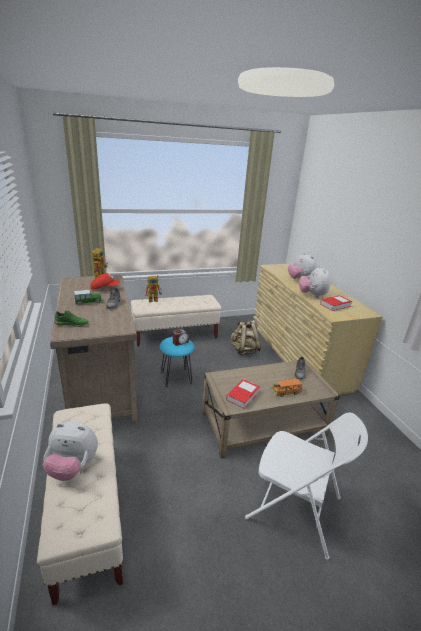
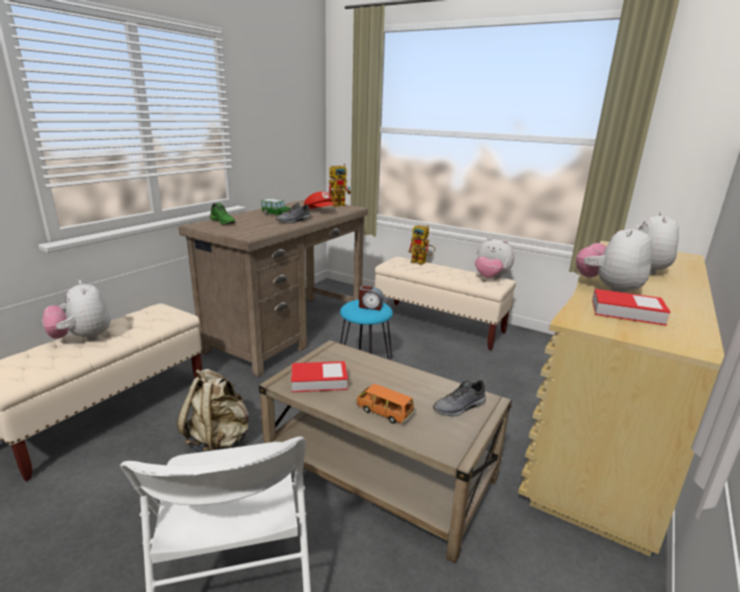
camera: 50 degrees right, 5 degrees down
beige backpack [231,320,261,355] -> beige backpack moved to [177,369,249,452]
none -> plush toy [475,238,514,279]

